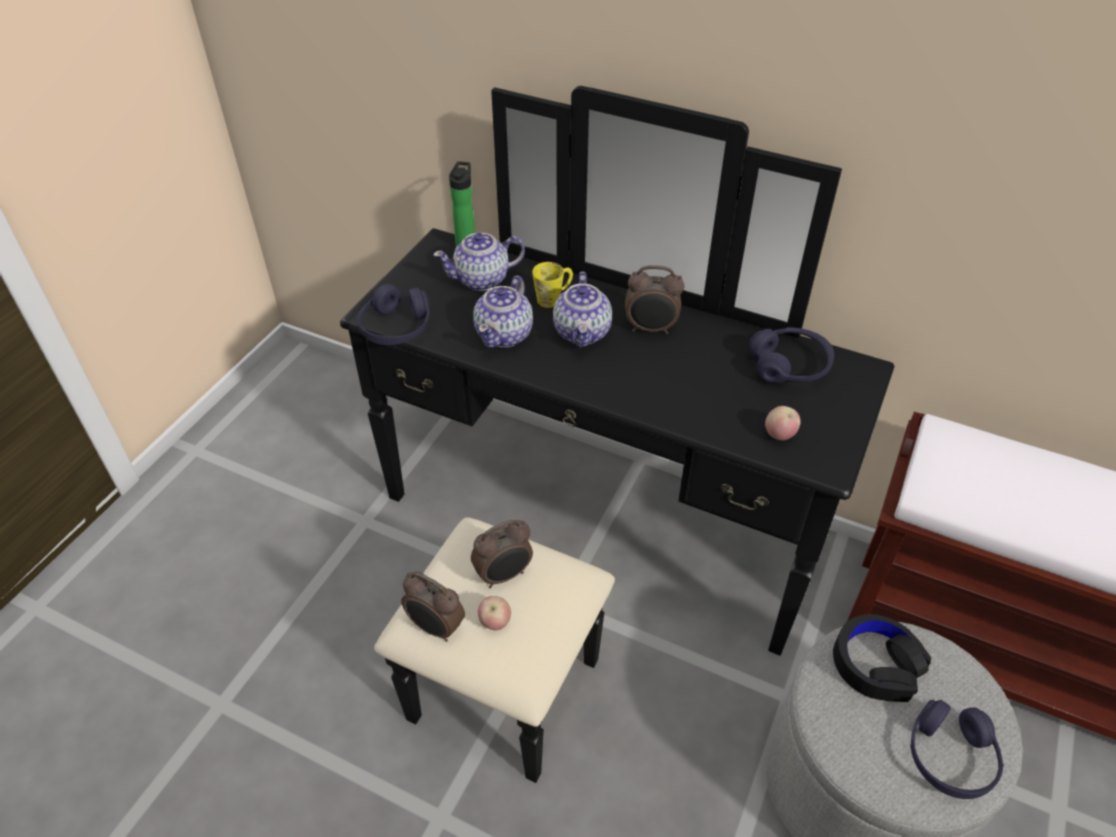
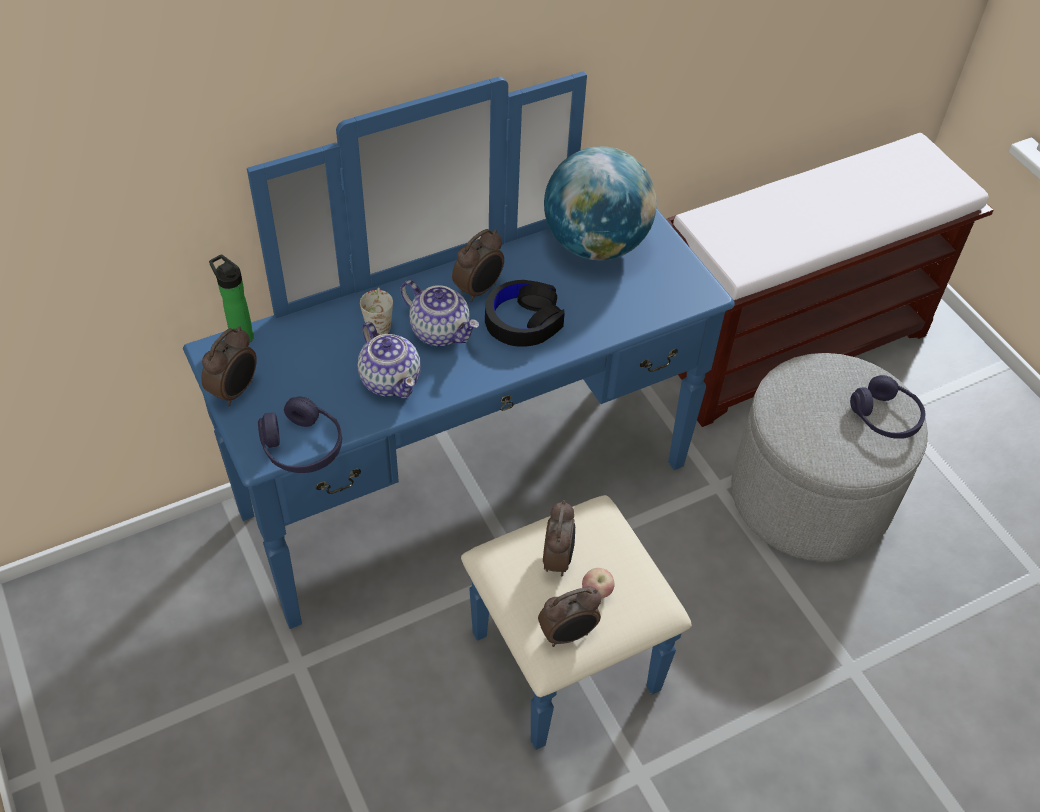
camera: 55 degrees left, 5 degrees up
black dresser [340,86,894,783] -> blue dresser [183,71,735,750]
teapot [433,233,525,291] -> none
yellow mug [532,262,573,308] -> white mug [360,287,393,335]
purple headphones [749,327,834,383] -> globe [544,146,657,261]
apple [765,406,801,440] -> none
black headphones [833,614,931,702] -> black headphones moved to [485,280,565,347]
none -> alarm clock [201,326,257,406]

